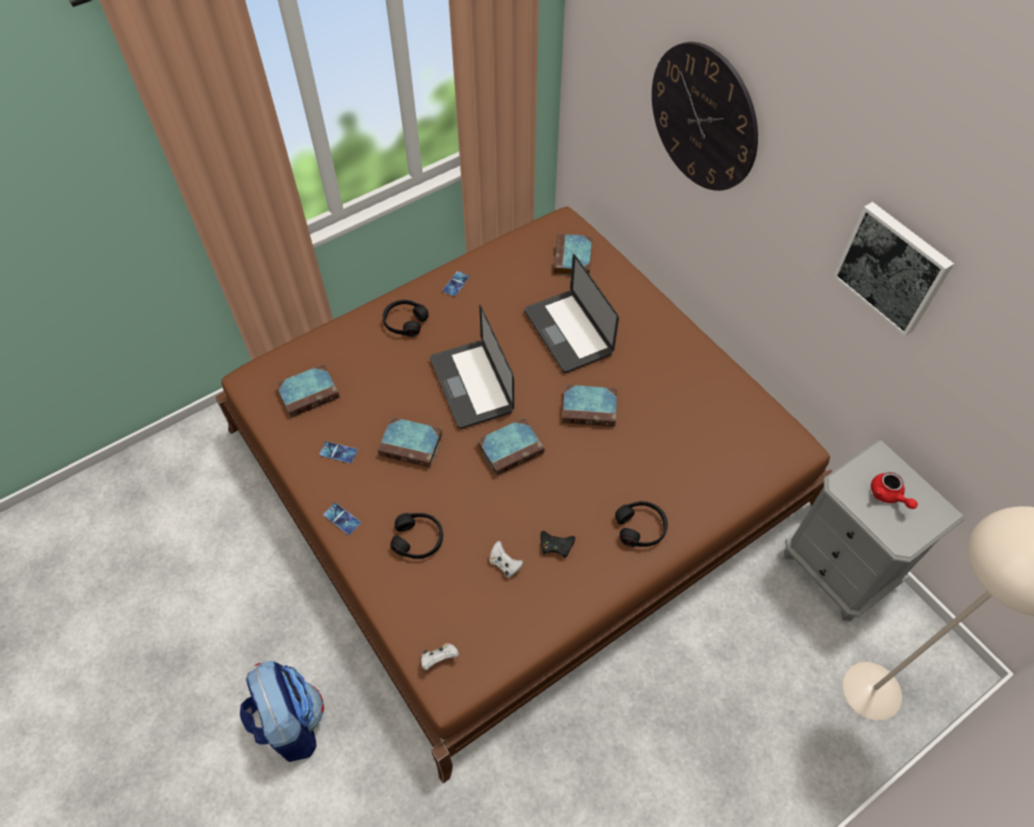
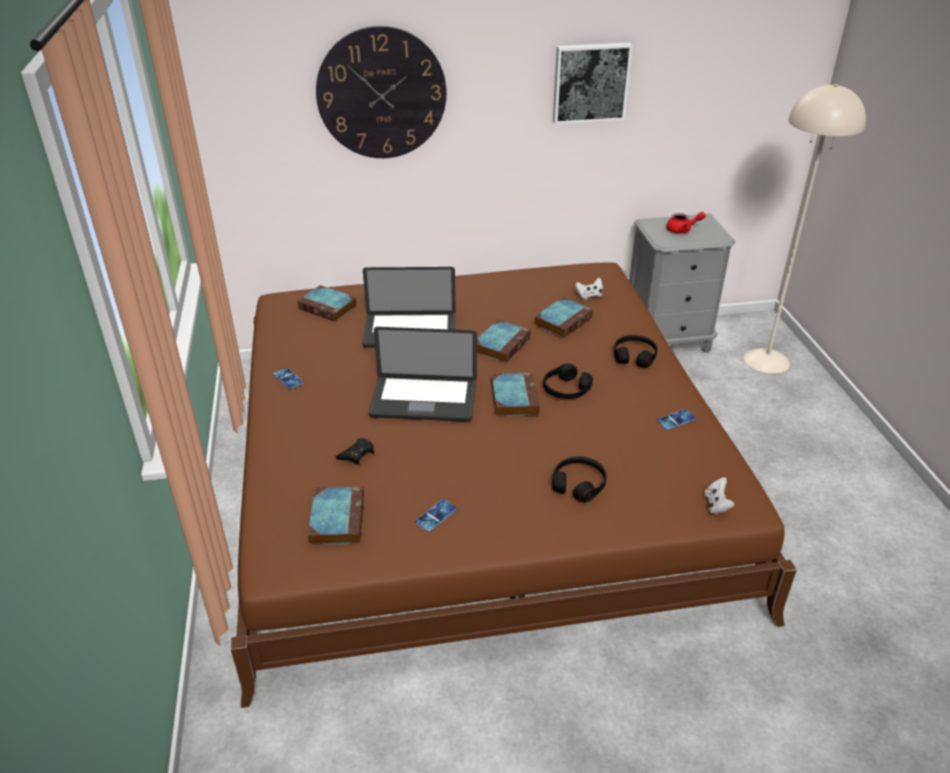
camera: 65 degrees left, 20 degrees down
backpack [240,661,324,762] -> none
phone [323,503,361,535] -> phone moved to [657,409,696,430]
book [378,417,443,468] -> book moved to [534,297,593,338]
black headphones [383,300,429,337] -> black headphones moved to [543,363,593,399]
white game controller [489,541,524,578] -> white game controller moved to [575,278,603,300]
black game controller [540,531,575,558] -> black game controller moved to [335,438,374,465]

